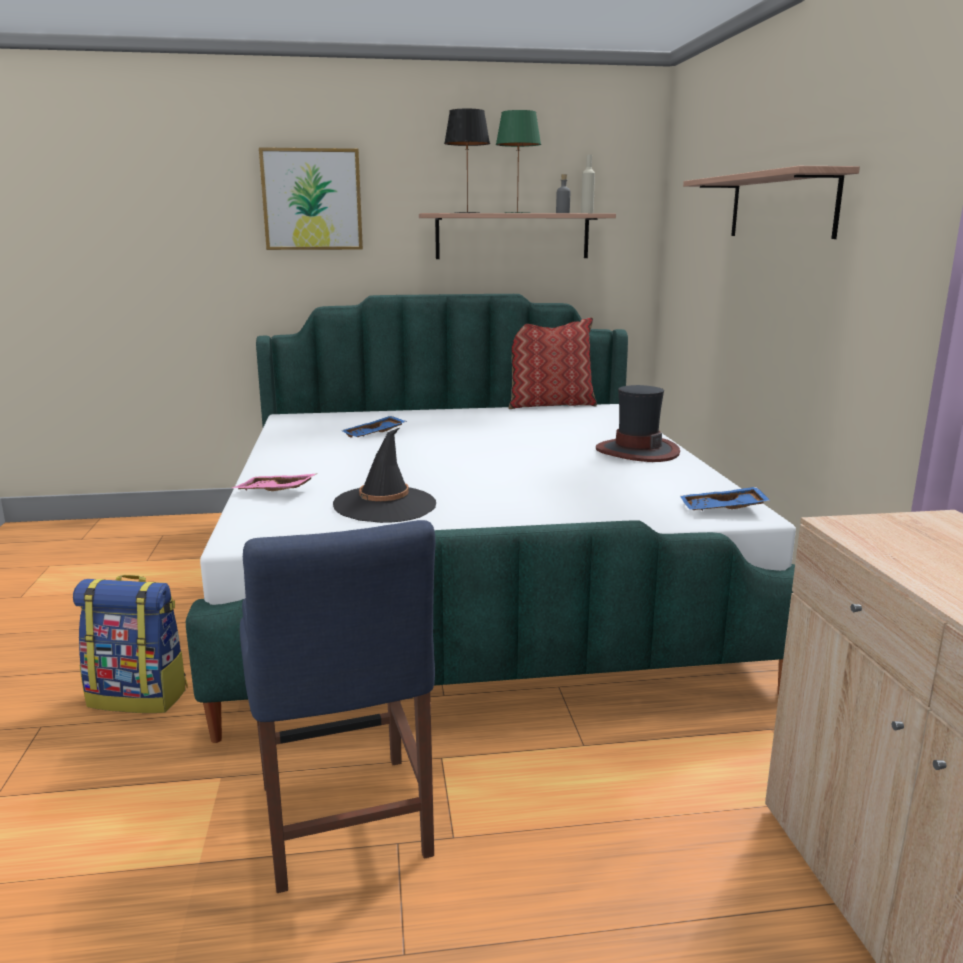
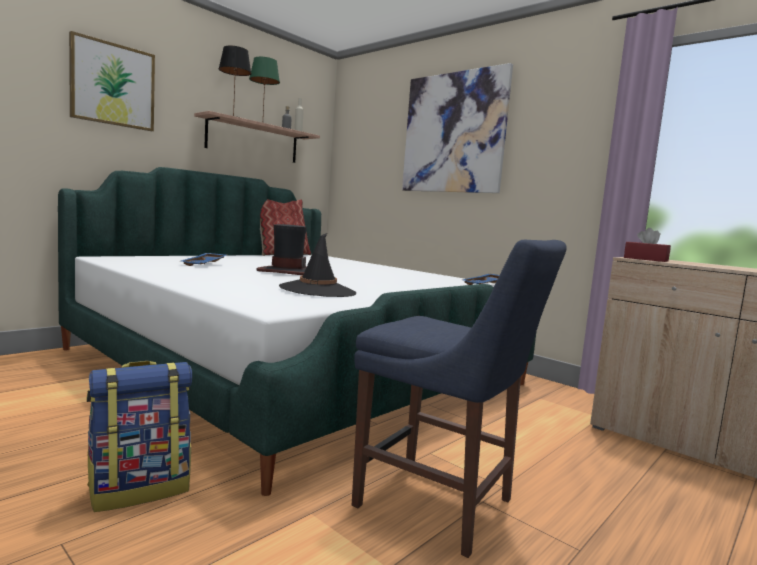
camera: 40 degrees left, 10 degrees down
pink tray [232,474,316,491] -> none
hat [596,385,680,462] -> hat moved to [256,224,307,275]
shelf [683,166,860,239] -> picture [402,63,513,193]
none -> red tissue box [624,228,671,262]

